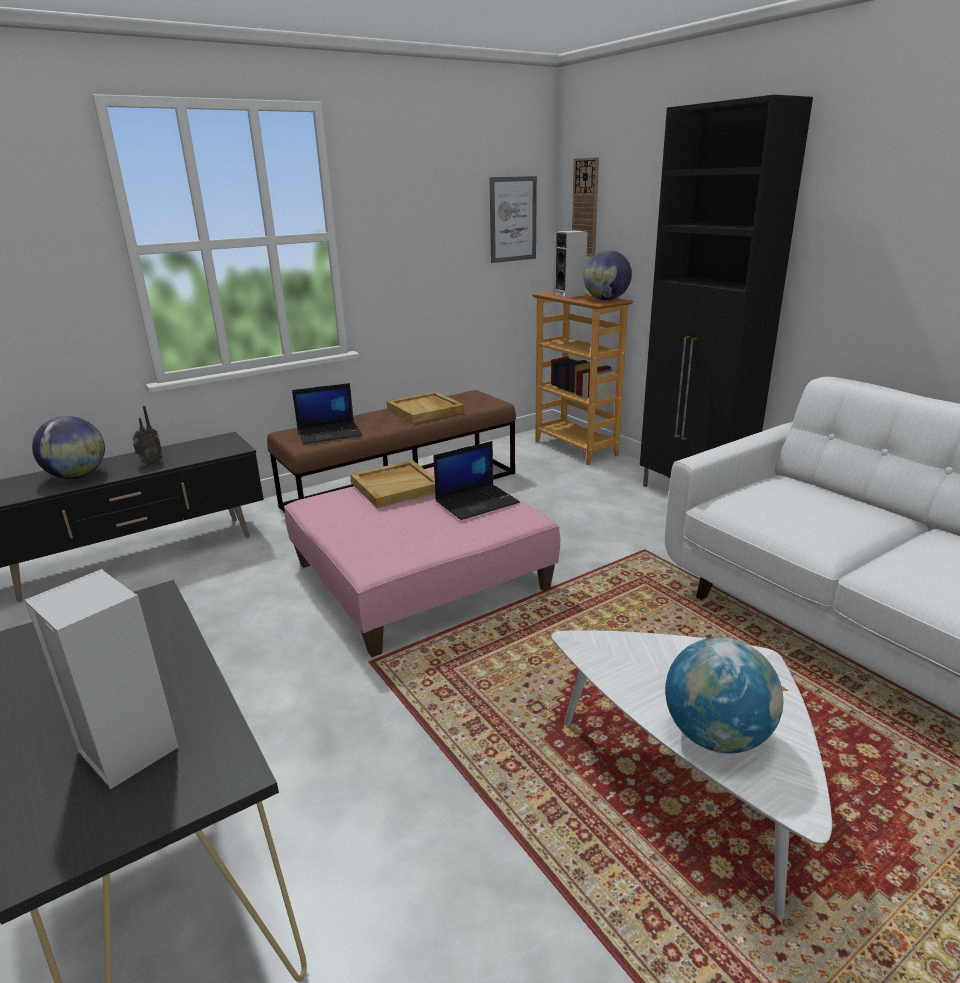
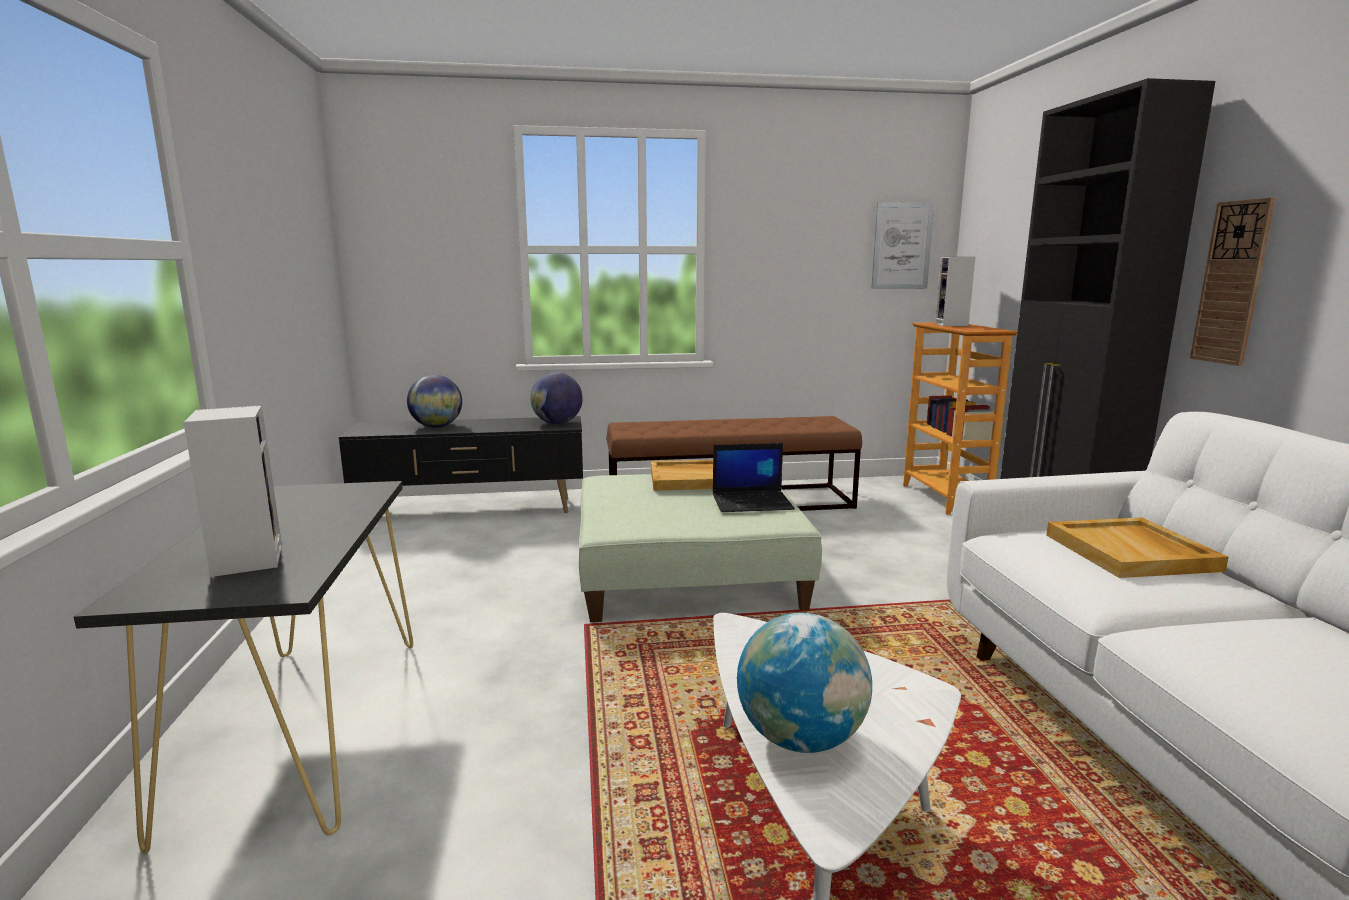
camera: 25 degrees right, 10 degrees down
radio [133,406,163,465] -> none
pink ottoman [284,467,560,657] -> green ottoman [579,474,822,622]
laptop [292,383,362,444] -> none
beige tray [387,392,464,423] -> beige tray moved to [1046,518,1229,578]
wall clock [572,157,599,257] -> wall clock moved to [1190,197,1276,366]
globe [583,250,632,300] -> globe moved to [530,372,583,424]

